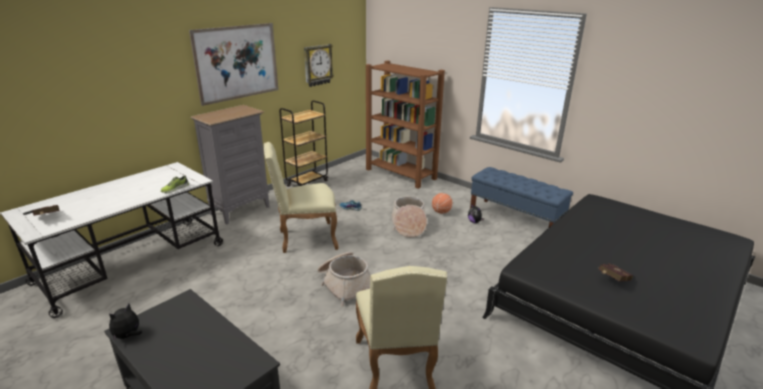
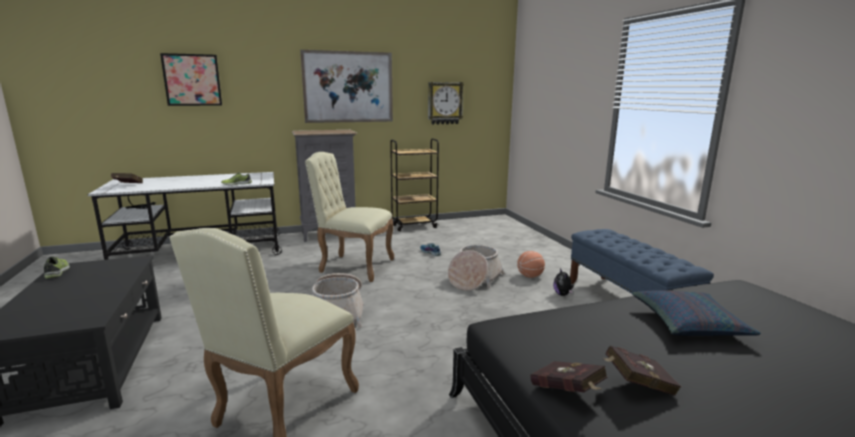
camera: 30 degrees right, 10 degrees down
plush toy [109,304,142,341] -> shoe [44,256,70,279]
brown bookcase [366,61,445,189] -> none
none -> picture [160,53,222,106]
none -> red book [530,361,608,392]
none -> blue pillow [632,290,761,336]

